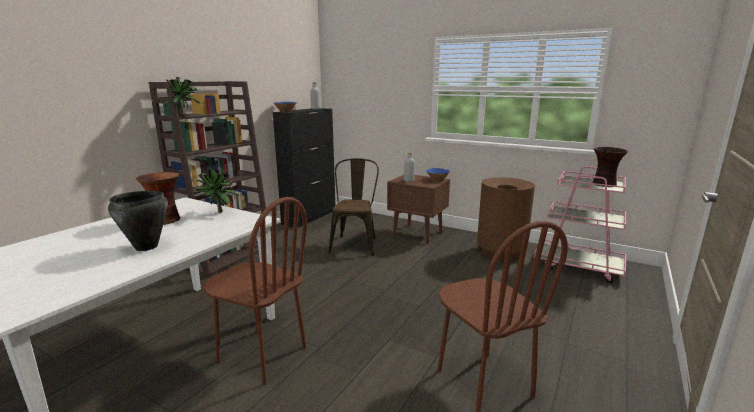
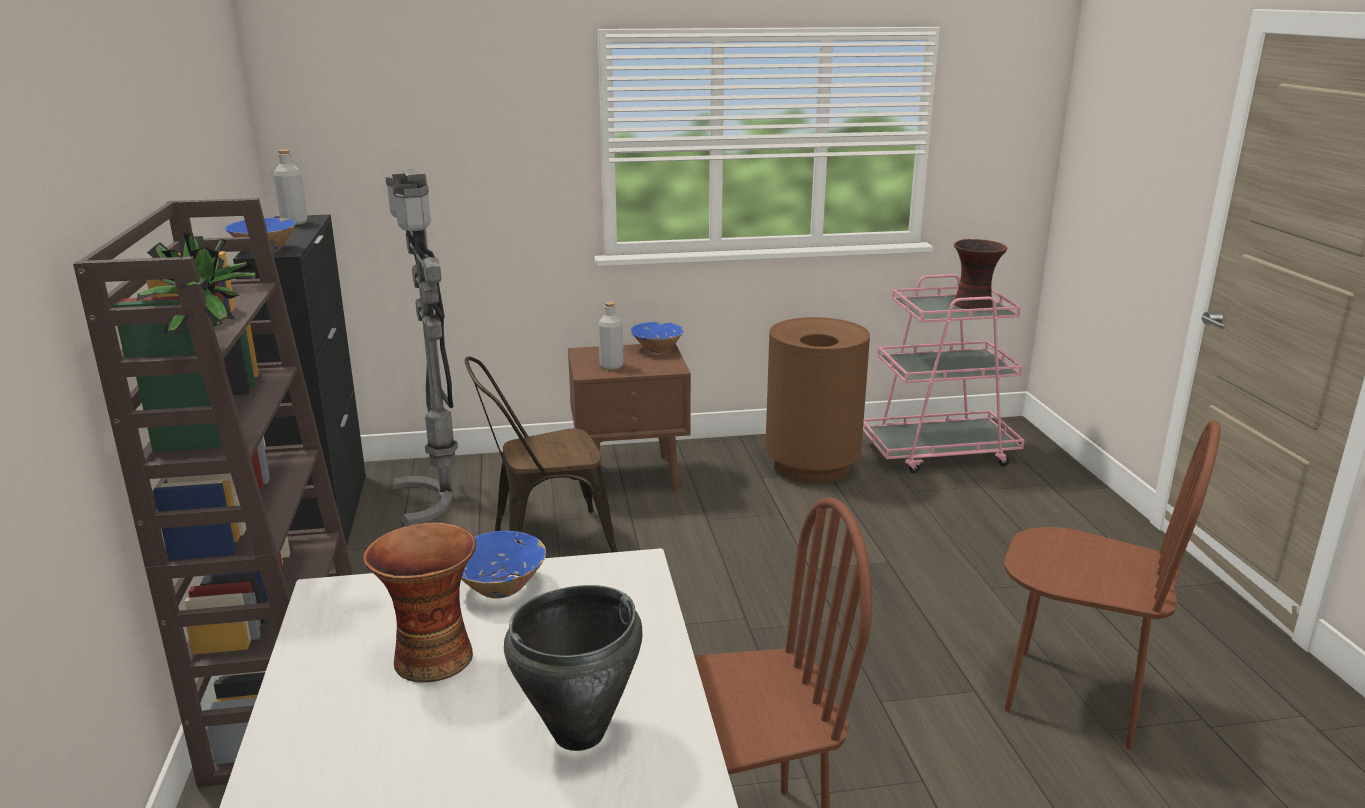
camera: 40 degrees left, 5 degrees up
potted plant [194,169,239,213] -> blue bowl [461,531,546,599]
brown chair [328,158,379,256] -> brown chair turned 75 degrees counterclockwise [465,357,617,553]
none -> grey floor lamp [386,169,458,525]

